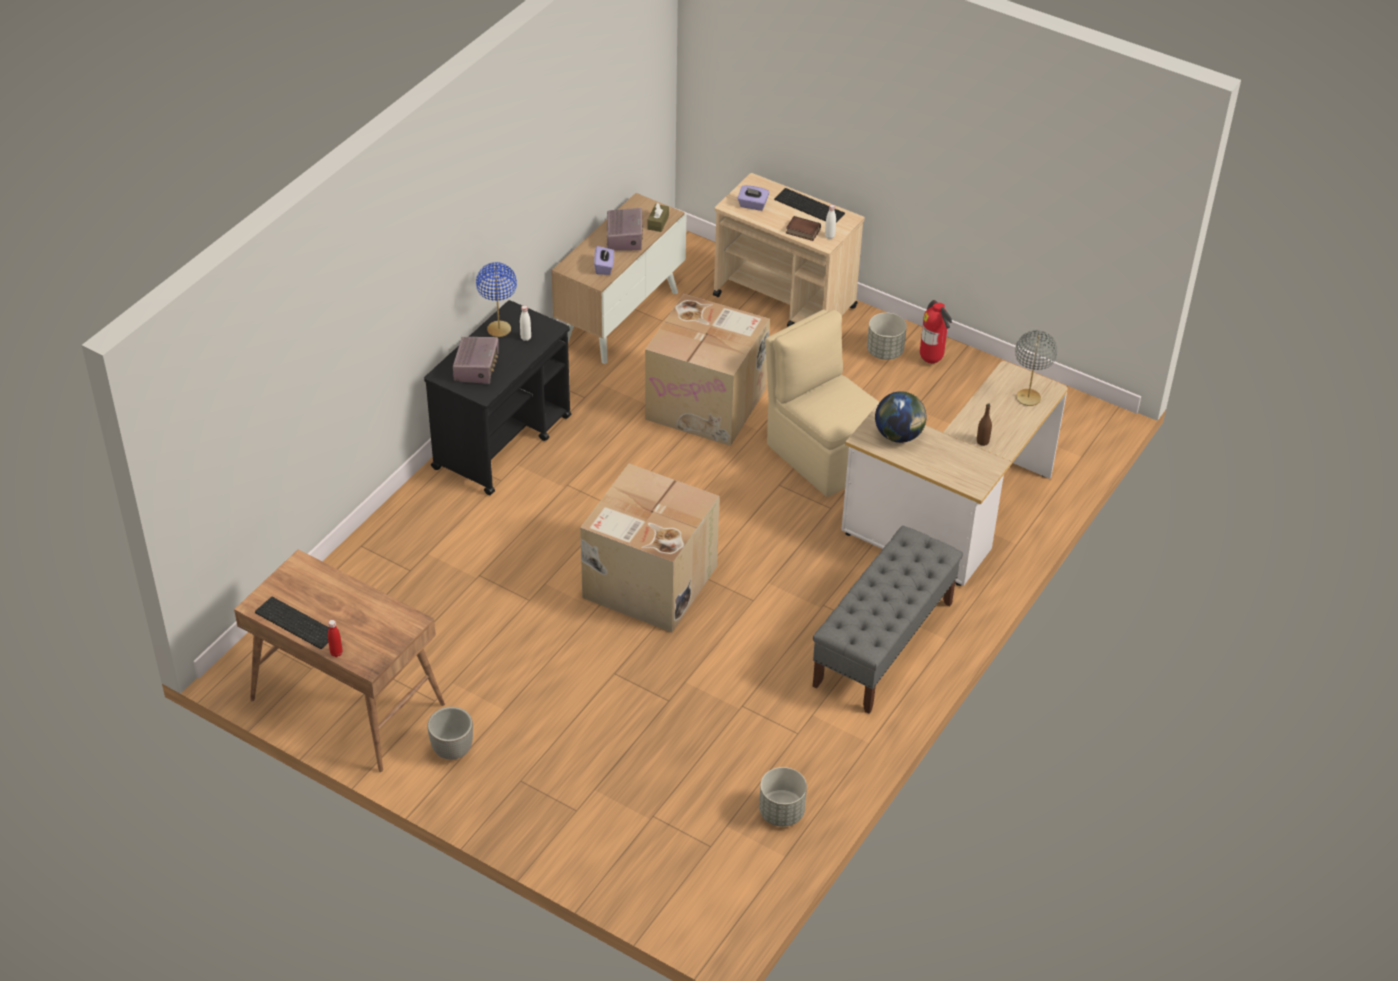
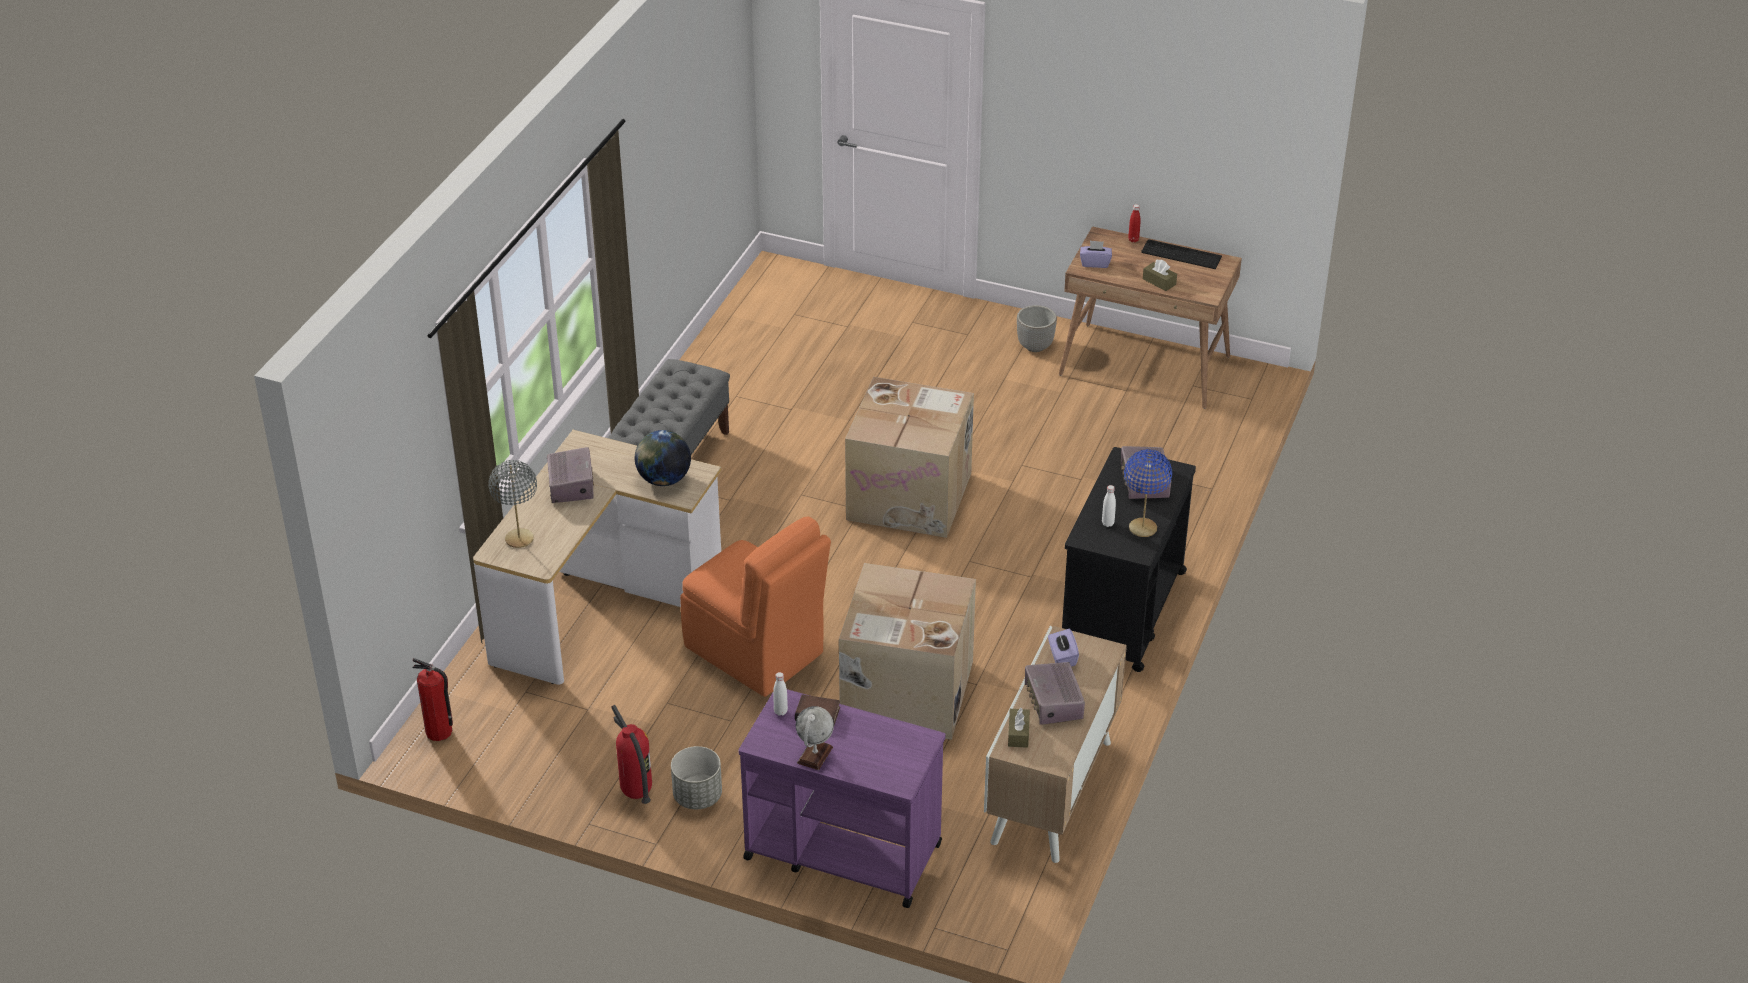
camera: 170 degrees right, 5 degrees down
beige cart [713,173,865,327] -> purple cart [738,689,945,908]
purple tissue box [737,185,769,211] -> purple tissue box moved to [1080,240,1112,268]
grey planter [759,767,807,827] -> none
beige chair [765,309,880,497] -> orange chair [680,517,831,697]
keyboard [774,188,845,223] -> globe [795,706,834,770]
brown bottle [977,403,992,446] -> radio [547,447,594,503]
none -> fire extinguisher [413,658,453,741]
none -> brown tissue box [1143,259,1177,291]

